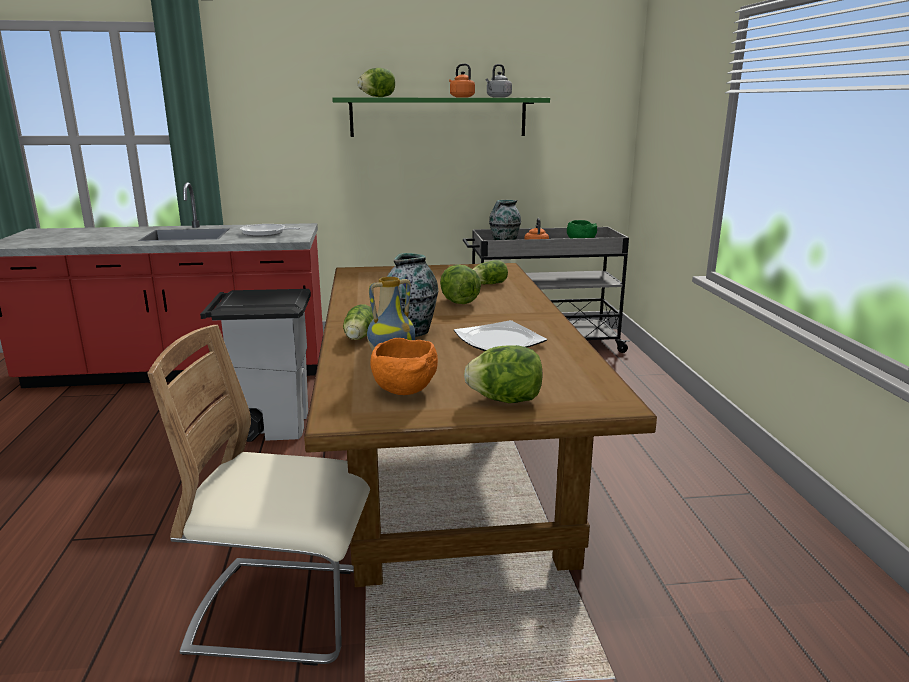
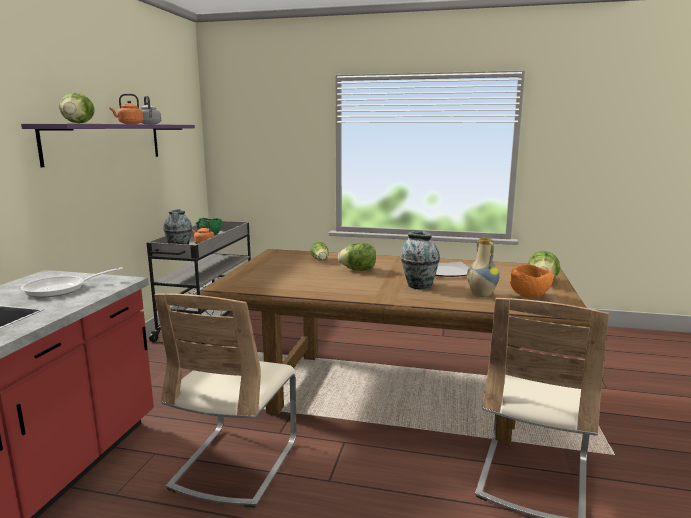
camera: 70 degrees left, 5 degrees down
grey trash can [200,289,311,442] -> beige chair [155,293,296,507]
green shelf [332,97,550,137] -> purple shelf [21,124,195,167]
lettuce [343,304,374,340] -> none

